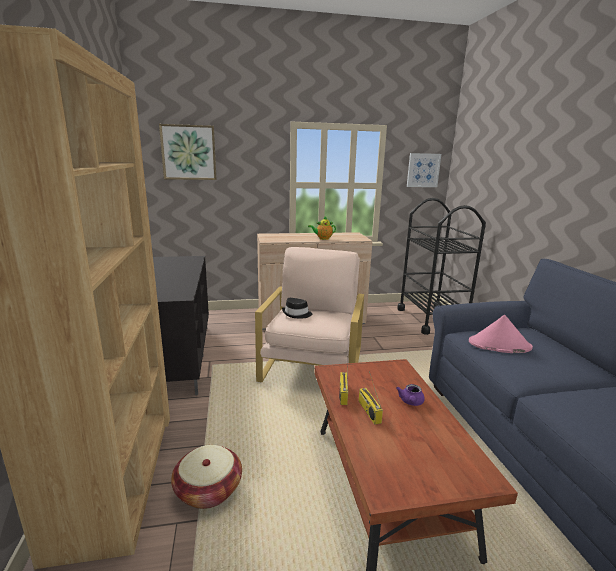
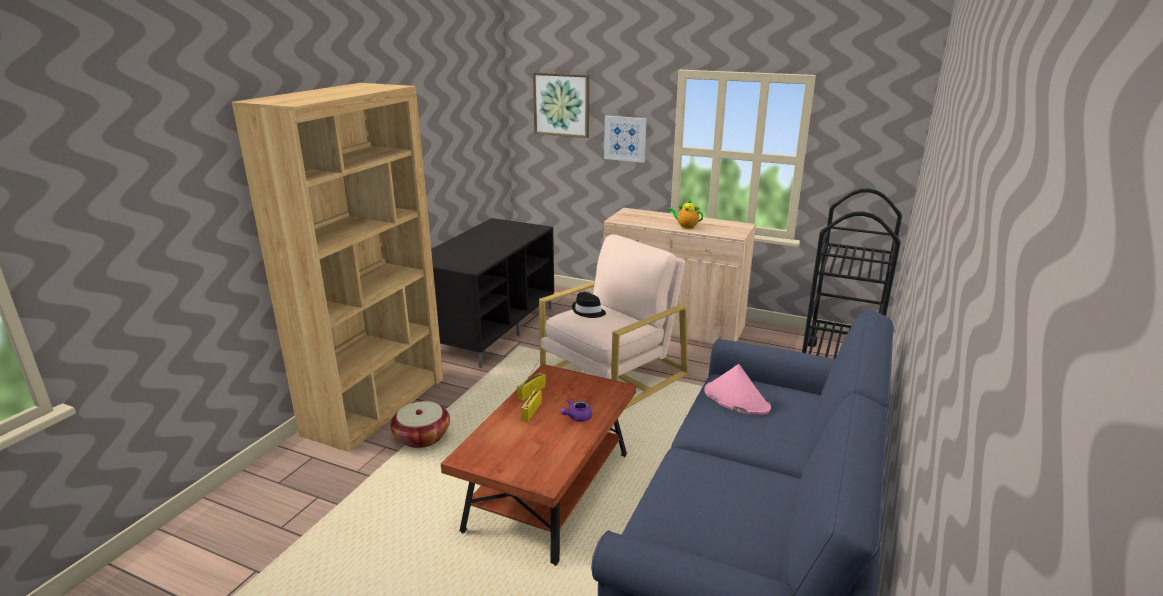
camera: 35 degrees right, 5 degrees up
picture [407,153,441,187] -> picture moved to [604,116,646,163]

